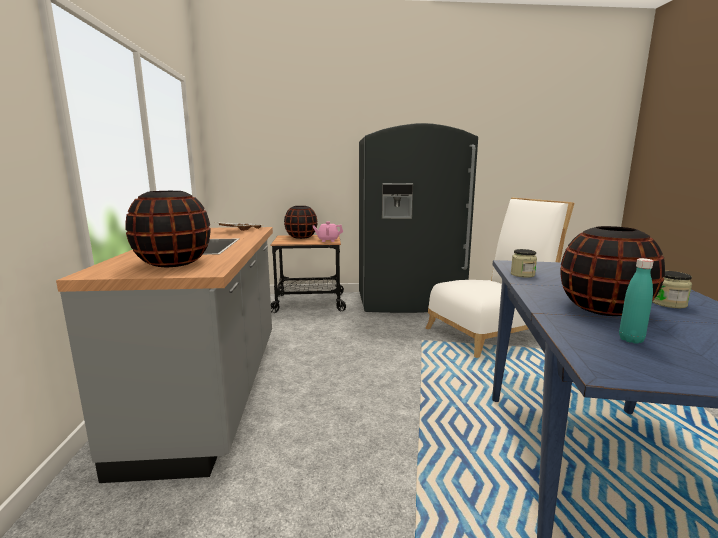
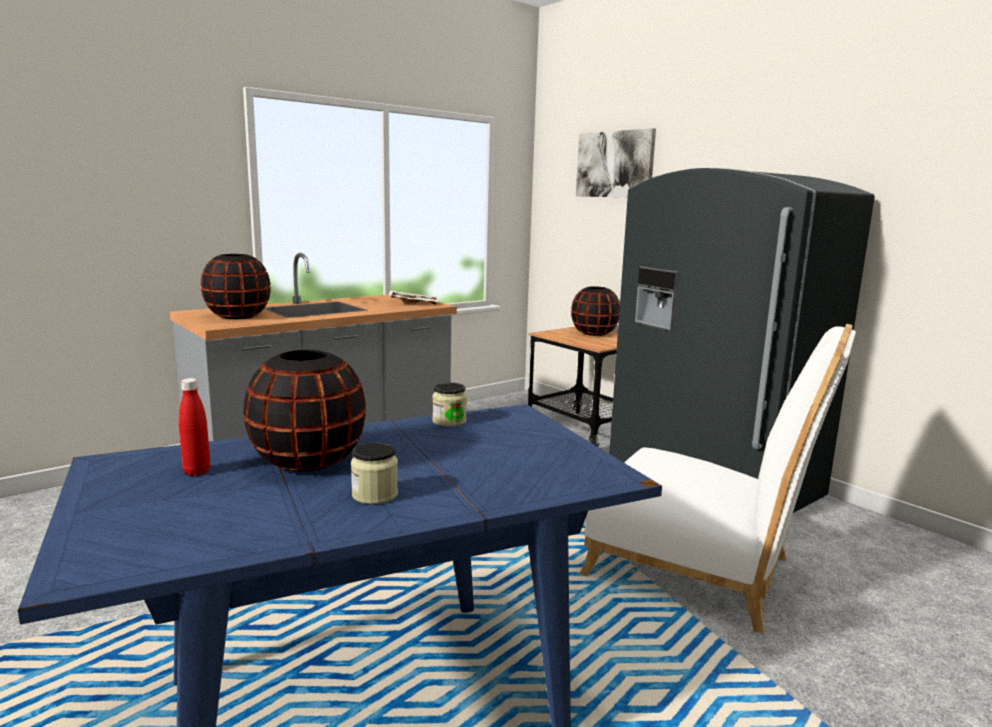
camera: 55 degrees right, 0 degrees up
pink teapot [313,222,343,242] -> none
turquoise bottle [619,258,654,344] -> red bottle [179,378,210,476]
none -> picture [576,128,656,197]

